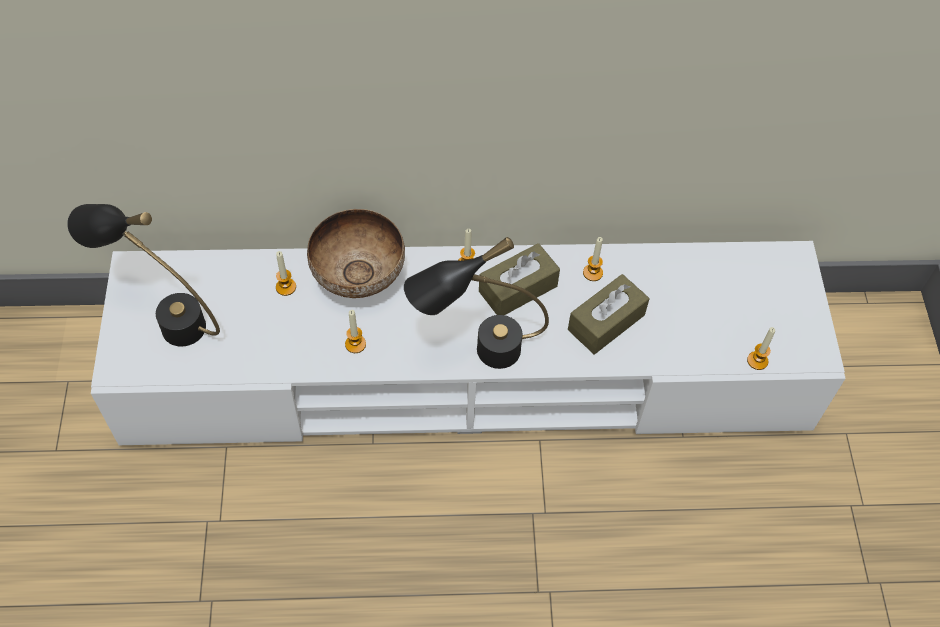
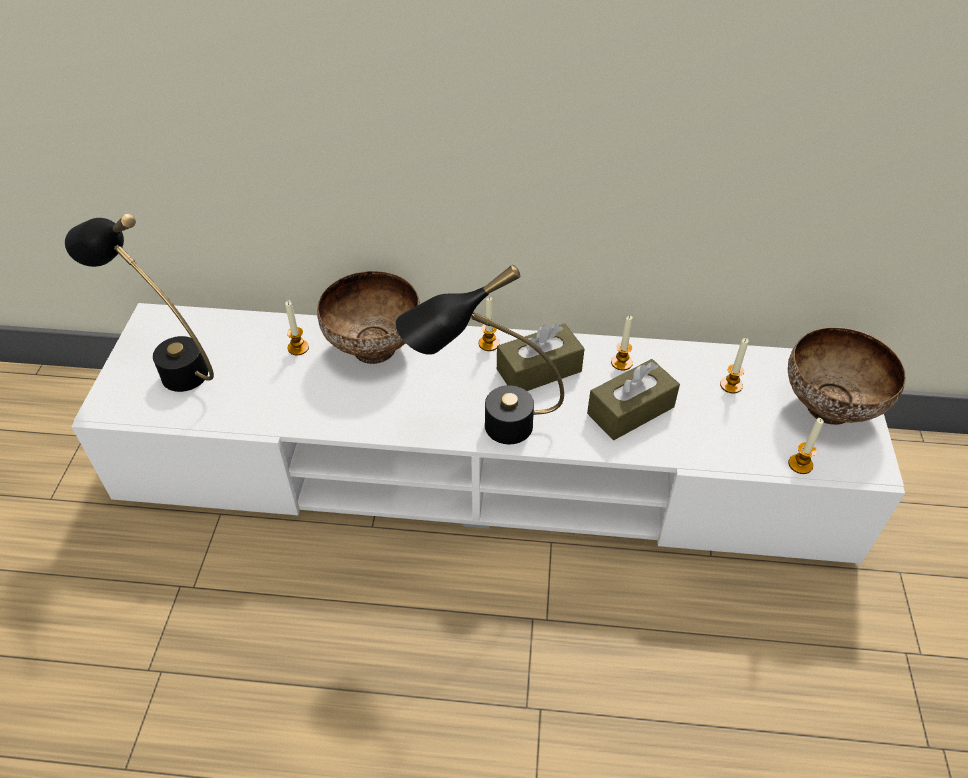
camera: 10 degrees right, 10 degrees down
candle [345,310,366,353] -> candle moved to [720,338,749,393]
none -> bowl [788,327,906,425]

